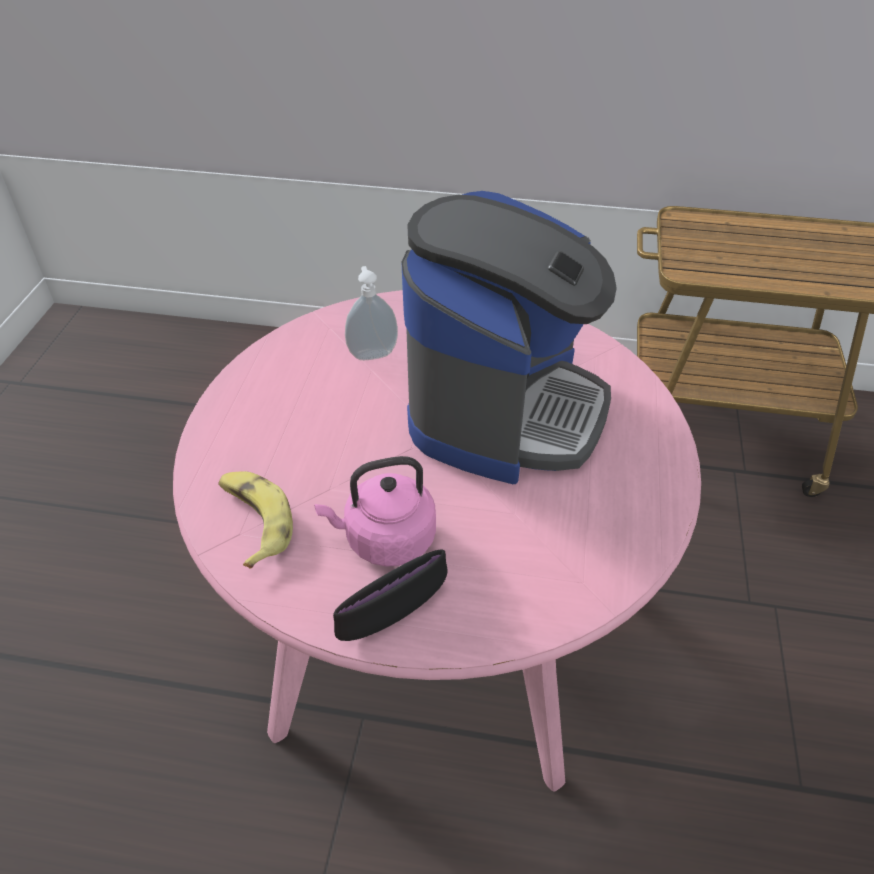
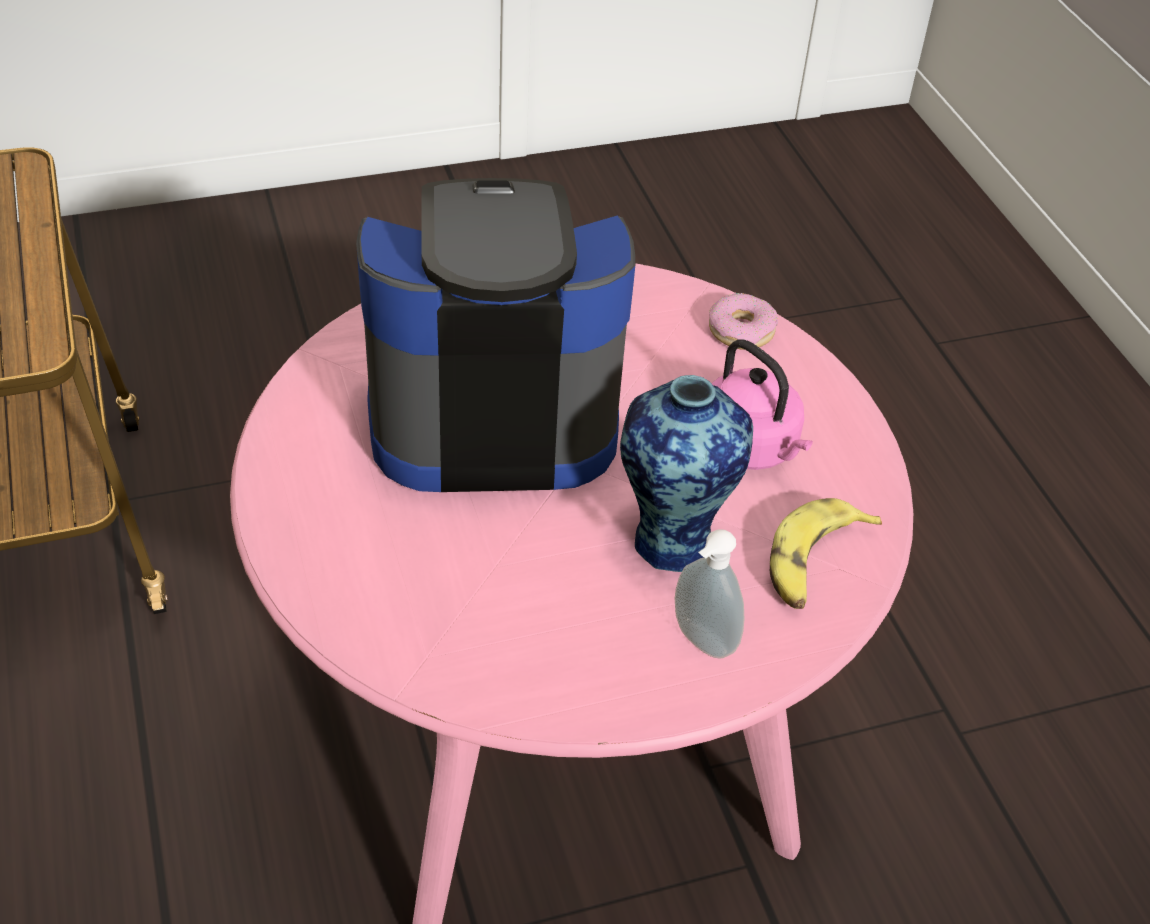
camera: 120 degrees left, 0 degrees up
black bowl [333,549,448,641] -> none
soap dispenser [345,266,398,360] -> soap dispenser moved to [675,529,745,659]
none -> vase [620,375,753,572]
none -> donut [709,293,778,350]

